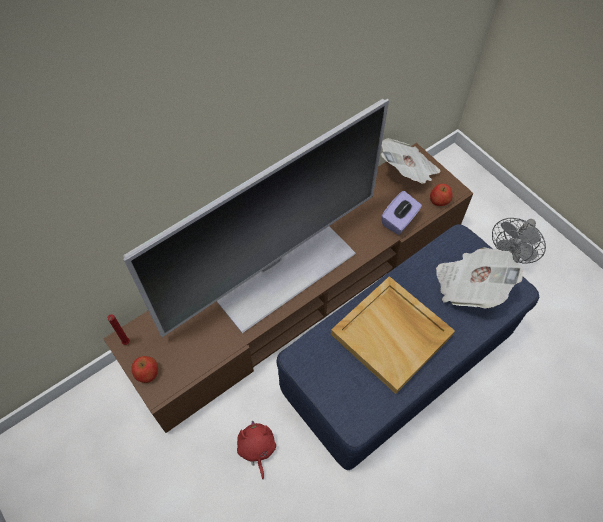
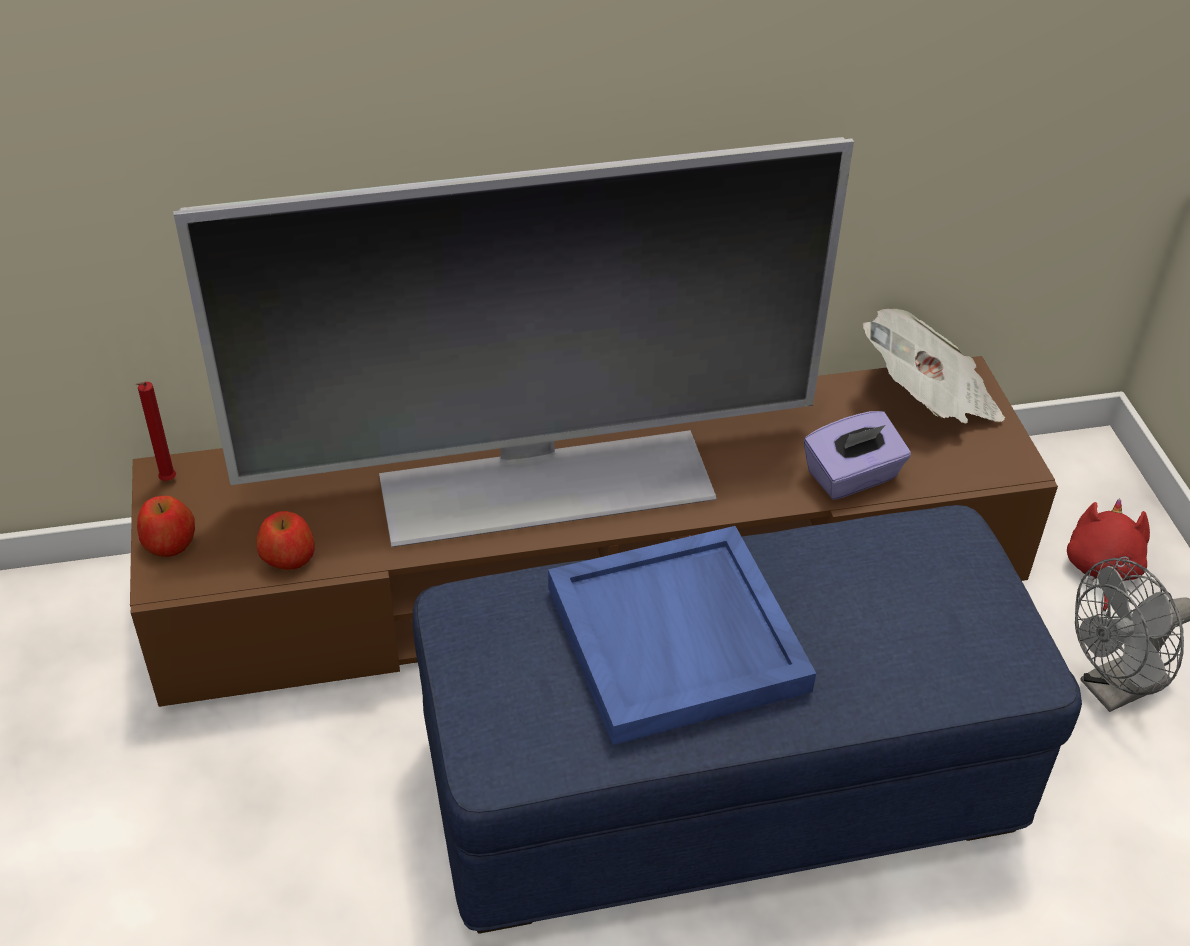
camera: 25 degrees right, 15 degrees down
red plush toy [237,421,276,479] -> red plush toy moved to [1067,499,1150,612]
beige tray [331,276,455,394] -> blue tray [548,526,816,745]
apple [430,184,453,206] -> apple moved to [256,511,315,570]
newspaper [436,247,523,309] -> none

